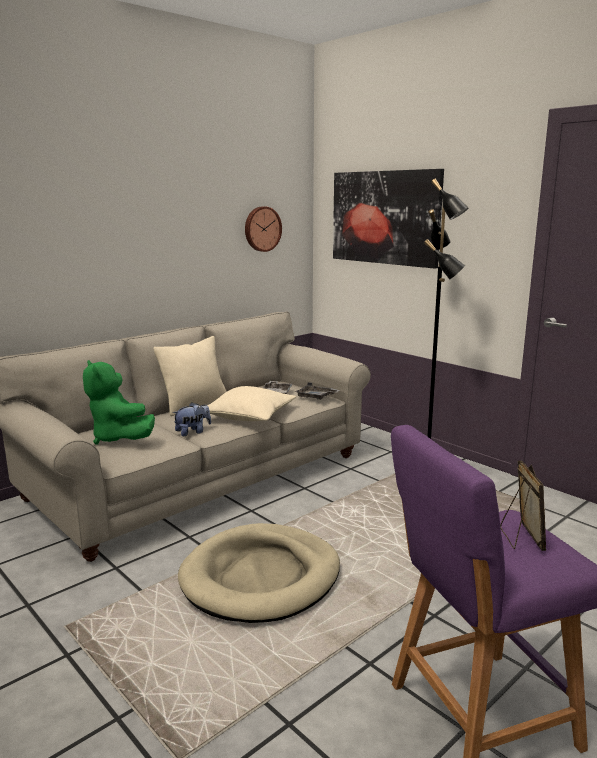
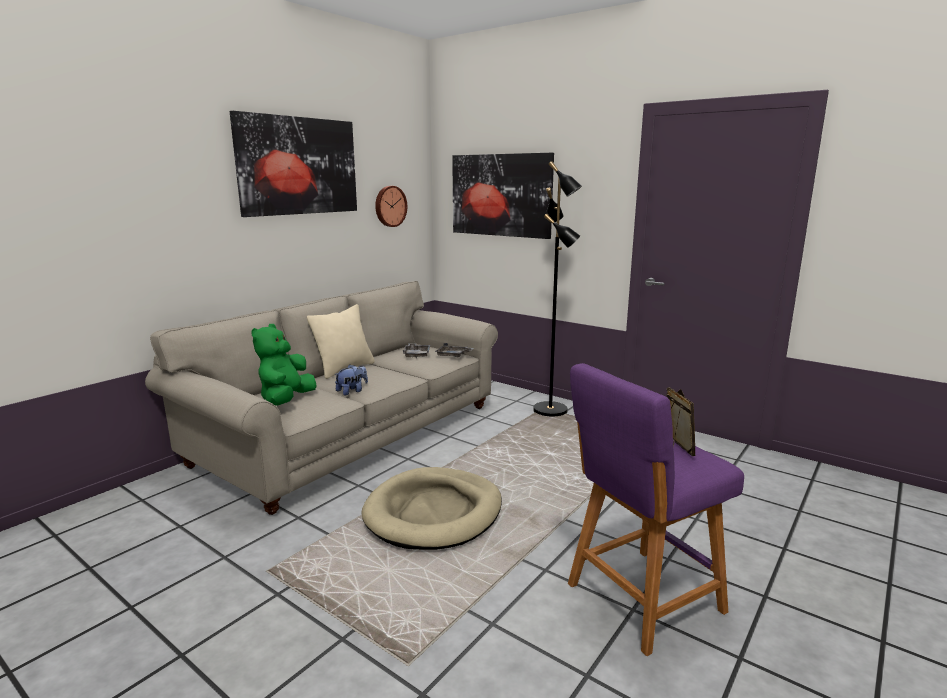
camera: 10 degrees left, 0 degrees up
green plush toy [83,360,155,445] -> green plush toy turned 60 degrees clockwise [251,324,316,405]
beige pillow [207,386,296,421] -> none
none -> picture [230,111,357,217]

